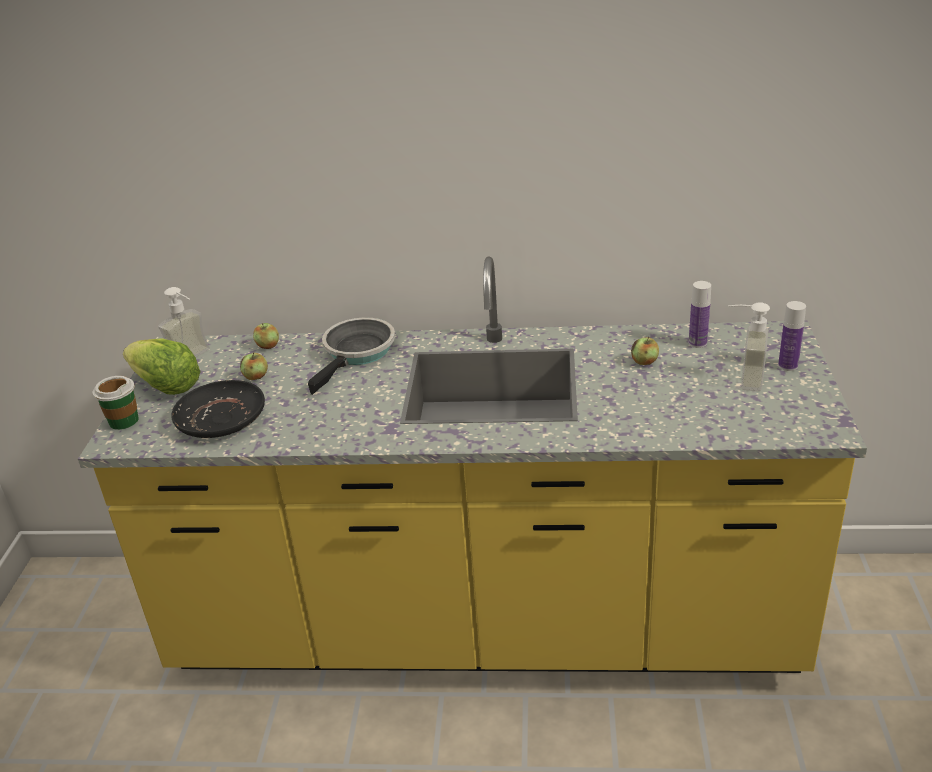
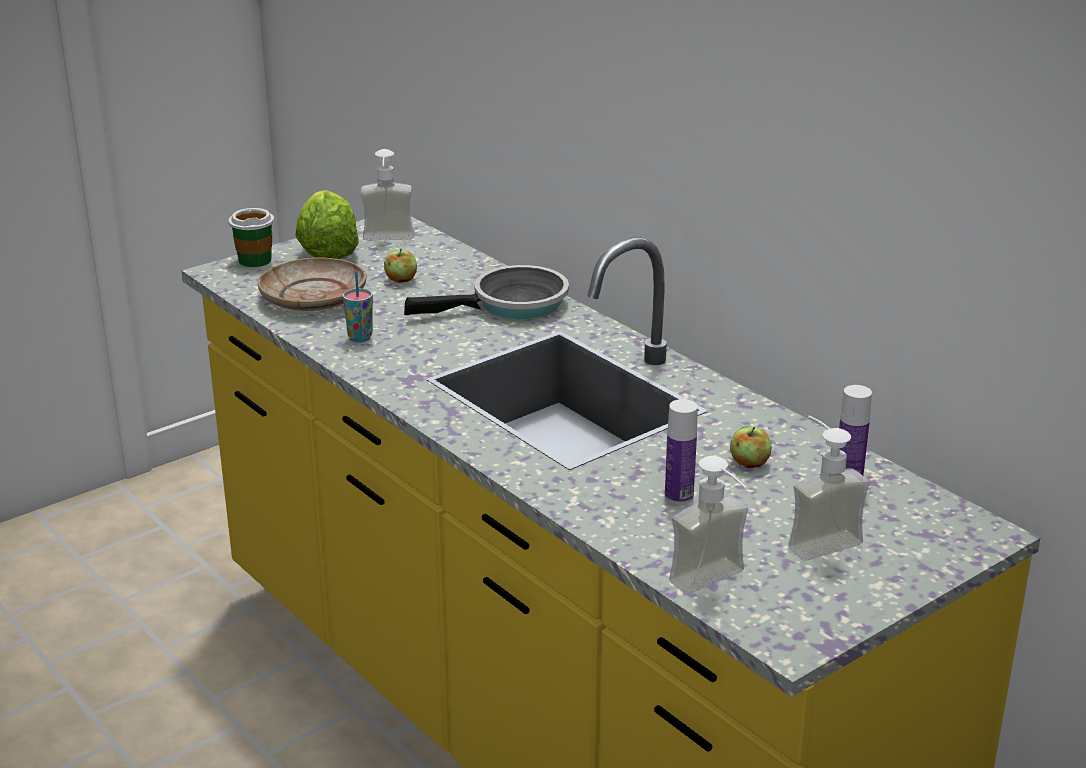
camera: 45 degrees right, 5 degrees down
black plate [171,380,265,438] -> beige plate [258,257,366,311]
apple [253,323,279,349] -> none
bottle [778,301,806,371] -> bottle moved to [665,399,698,505]
none -> cup [343,272,373,343]
none -> soap dispenser [669,456,748,594]

